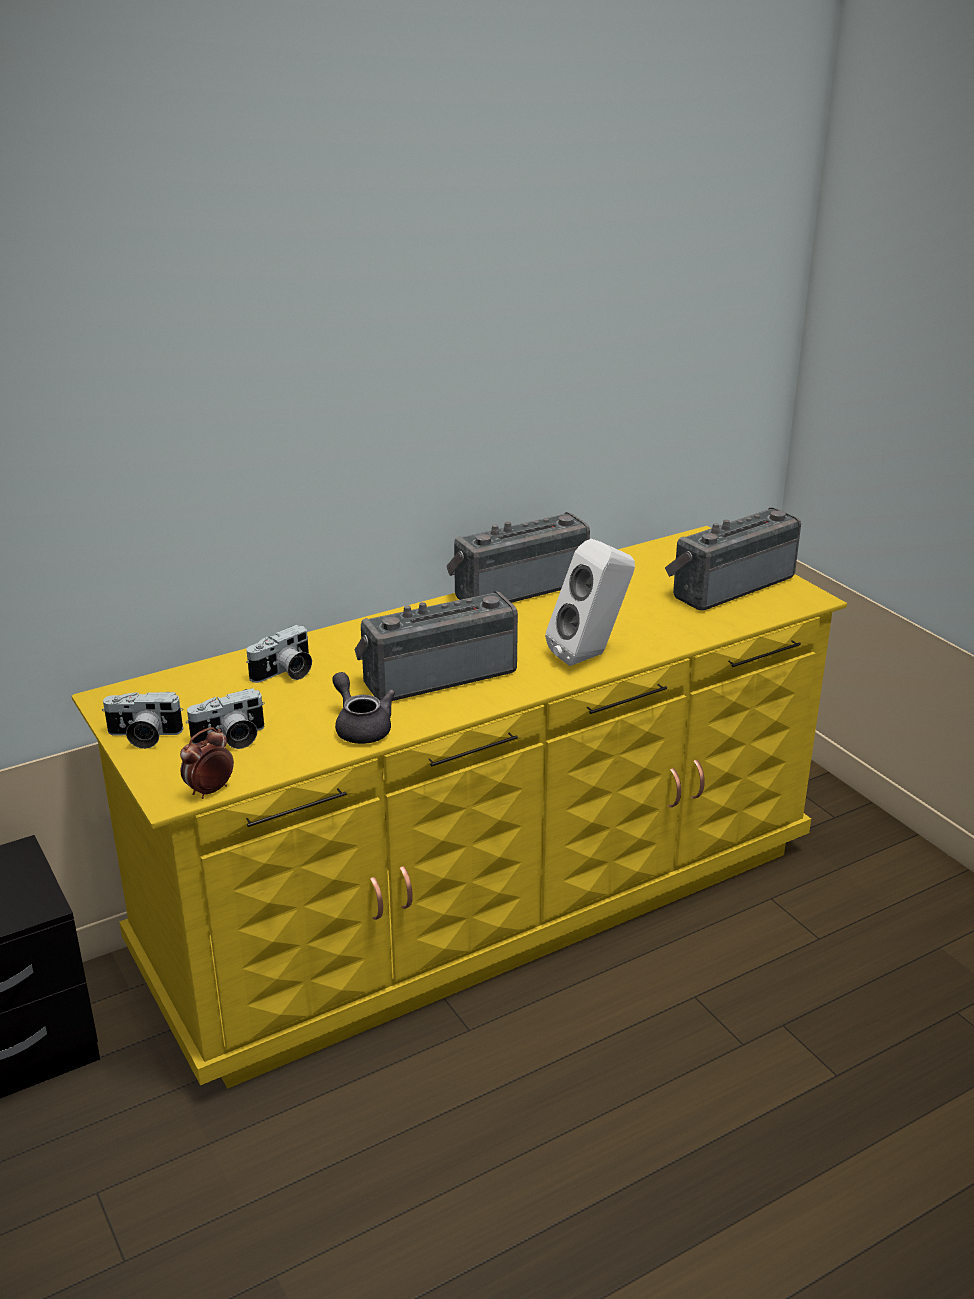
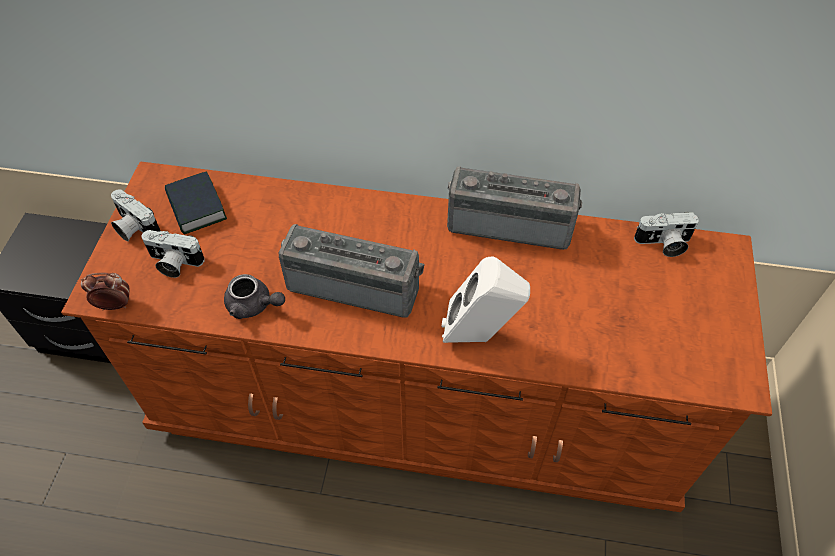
camera: 40 degrees right, 25 degrees up
yellow dresser [72,526,847,1089] -> brown dresser [61,162,772,512]
camera [246,625,312,683] -> camera moved to [634,212,699,257]
grey teapot [332,672,395,744] -> grey teapot turned 105 degrees clockwise [224,274,285,319]
radio [665,508,801,610] -> none
none -> book [165,172,227,234]

